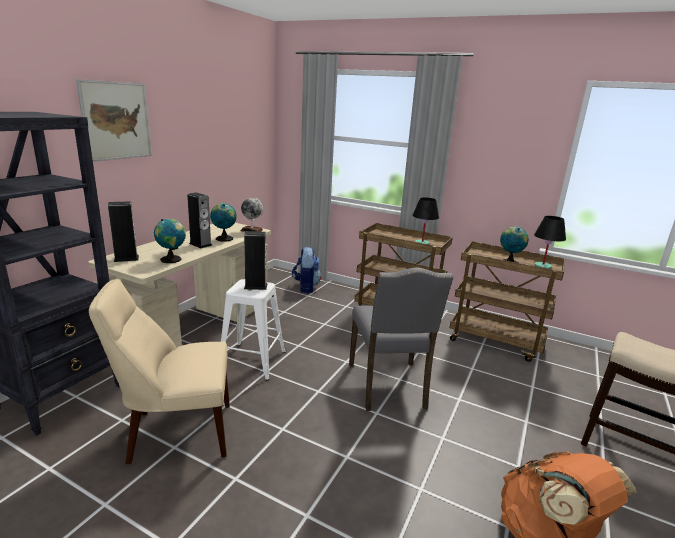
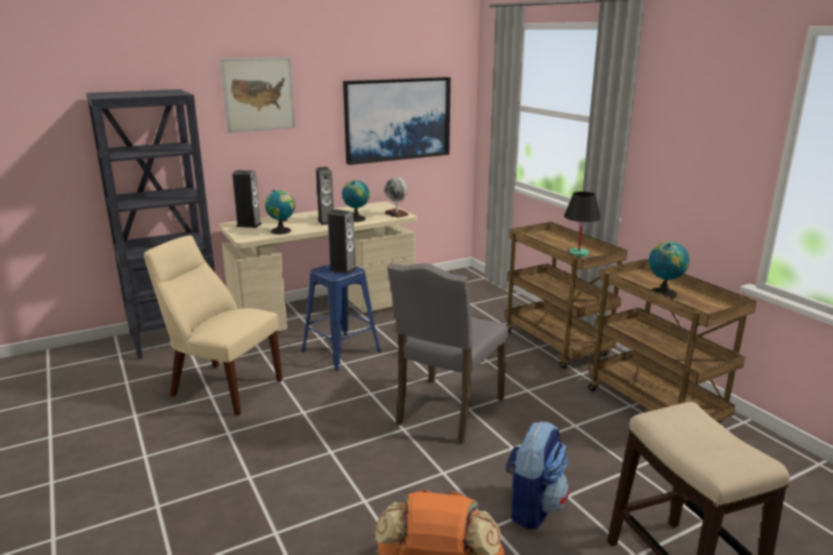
camera: 35 degrees right, 0 degrees up
white stool [221,279,286,381] -> blue stool [301,264,381,371]
backpack [292,247,321,293] -> backpack moved to [506,421,569,530]
black table lamp [534,216,566,269] -> none
none -> picture [343,77,451,165]

